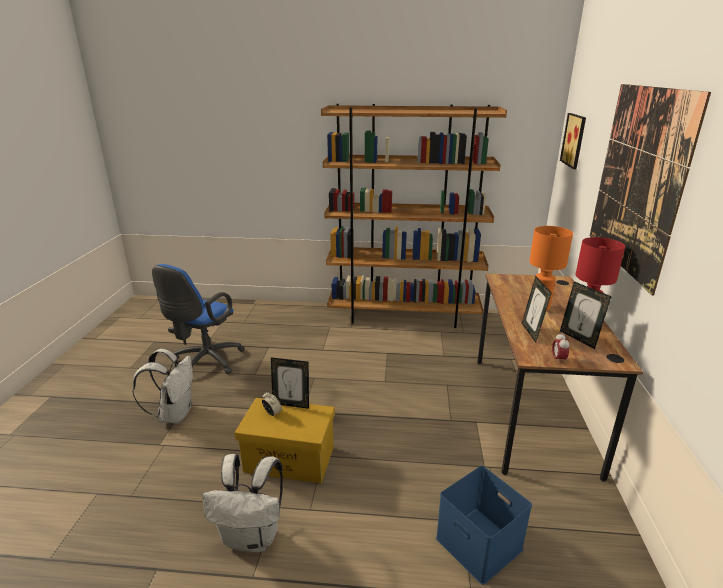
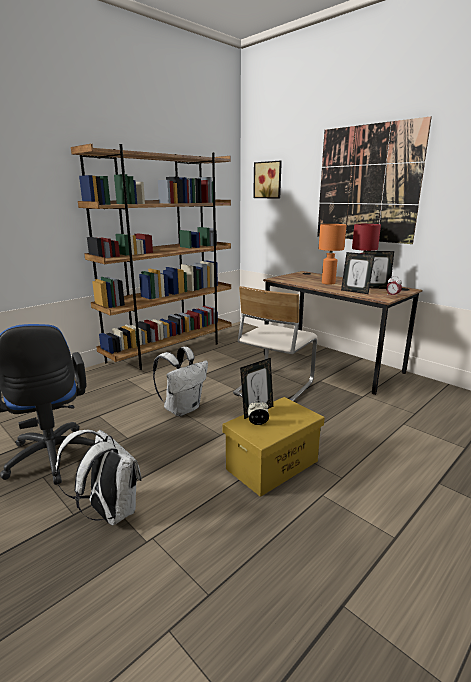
camera: 50 degrees left, 5 degrees down
white backpack [203,454,283,552] -> white backpack moved to [153,347,208,416]
blue storage box [436,466,532,585] -> none
none -> beige chair [233,286,318,401]

